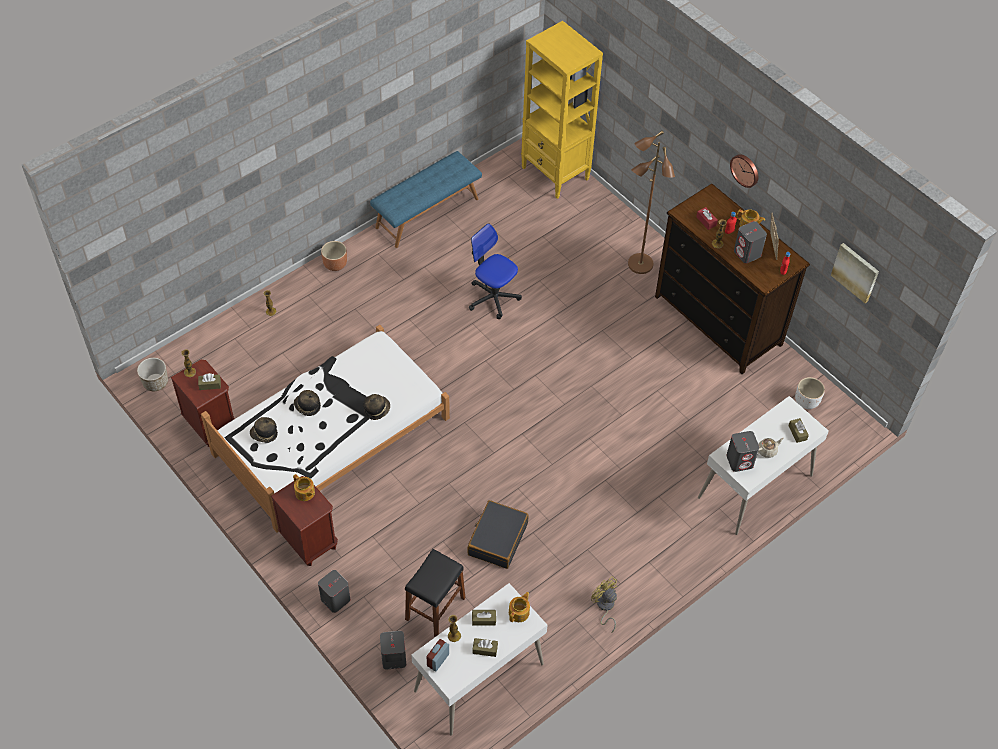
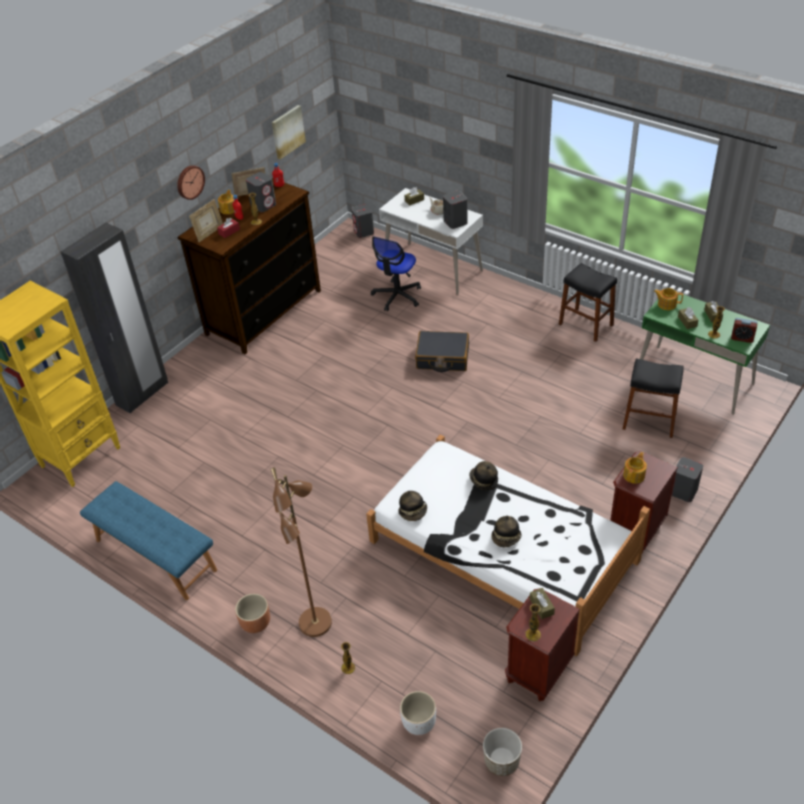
camera: 100 degrees left, 10 degrees down
hat [250,417,278,442] -> hat moved to [398,491,427,521]
grey speaker [380,631,406,670] -> grey speaker moved to [352,204,374,238]
white desk [411,583,548,736] -> green desk [640,292,770,415]
black suitcase [468,500,529,569] -> black suitcase moved to [415,331,469,372]
office chair [469,223,522,319] -> office chair moved to [371,237,421,311]
yellow fan [591,576,617,633] -> black stool [559,263,617,342]
brown floor lamp [628,131,675,274] -> brown floor lamp moved to [271,467,332,637]
white planter [795,377,825,409] -> white planter moved to [400,691,436,735]
none -> black wardrobe [61,223,168,414]
none -> picture frame [189,199,223,242]

